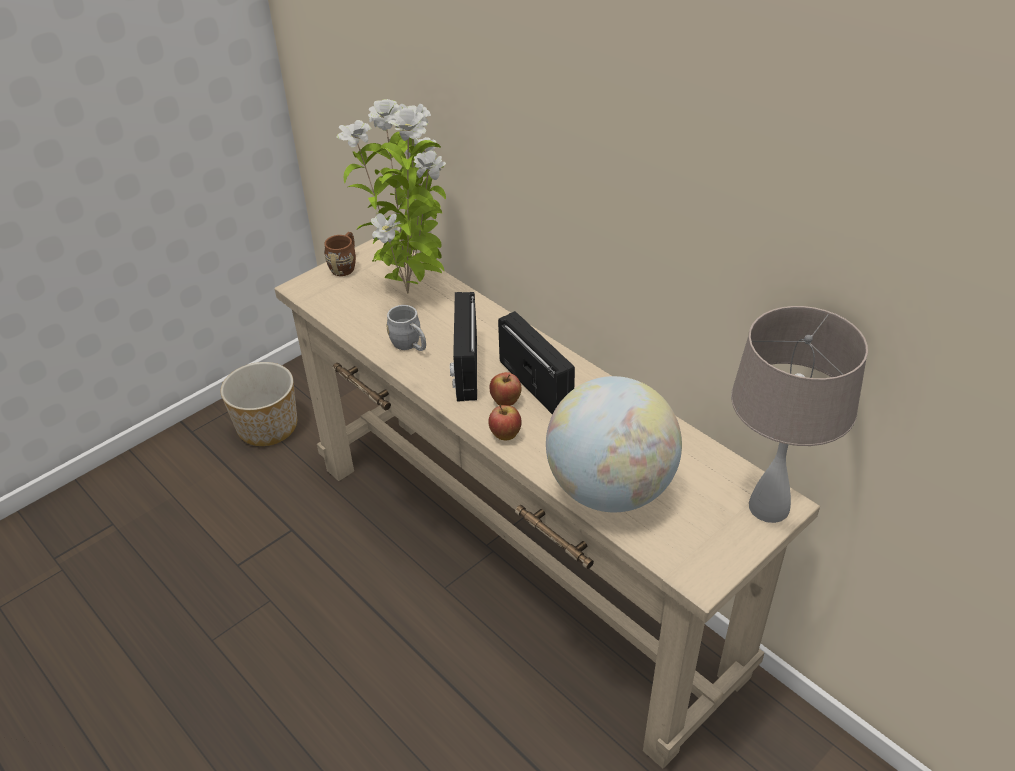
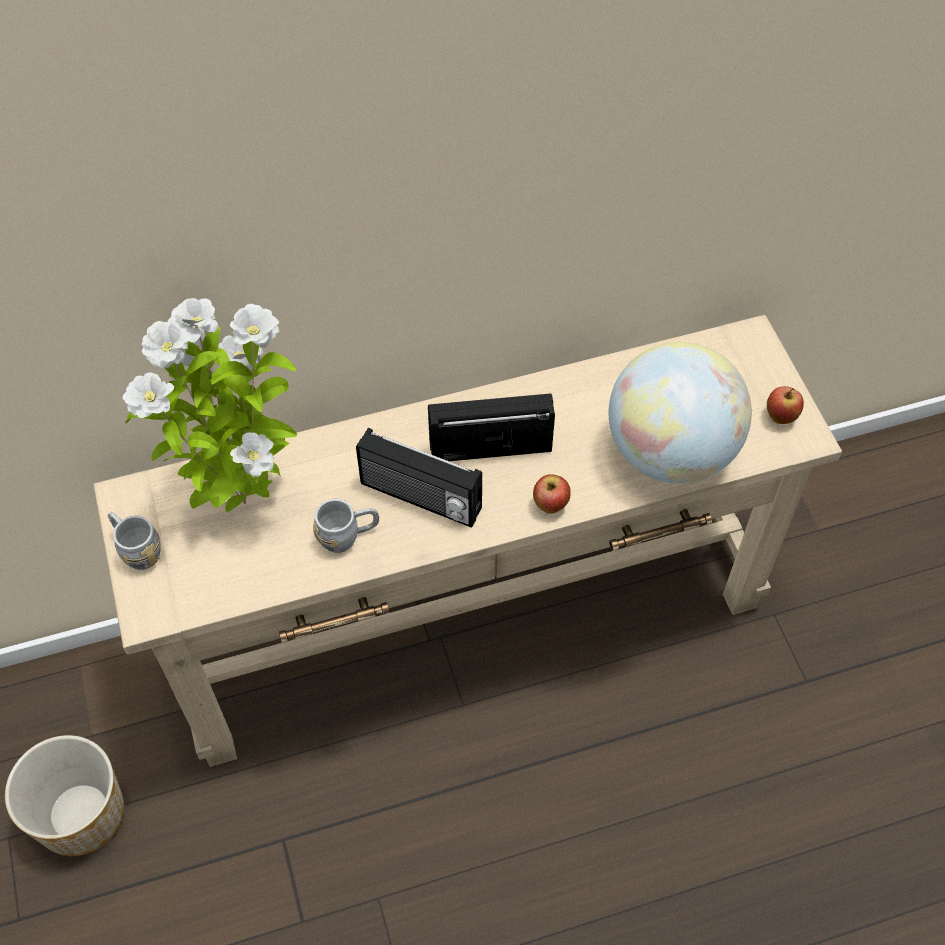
camera: 65 degrees left, 15 degrees up
brown mug [324,232,356,276] -> grey mug [108,512,161,570]
apple [489,372,521,406] -> apple moved to [767,386,804,424]
beige table lamp [731,306,868,523] -> none

